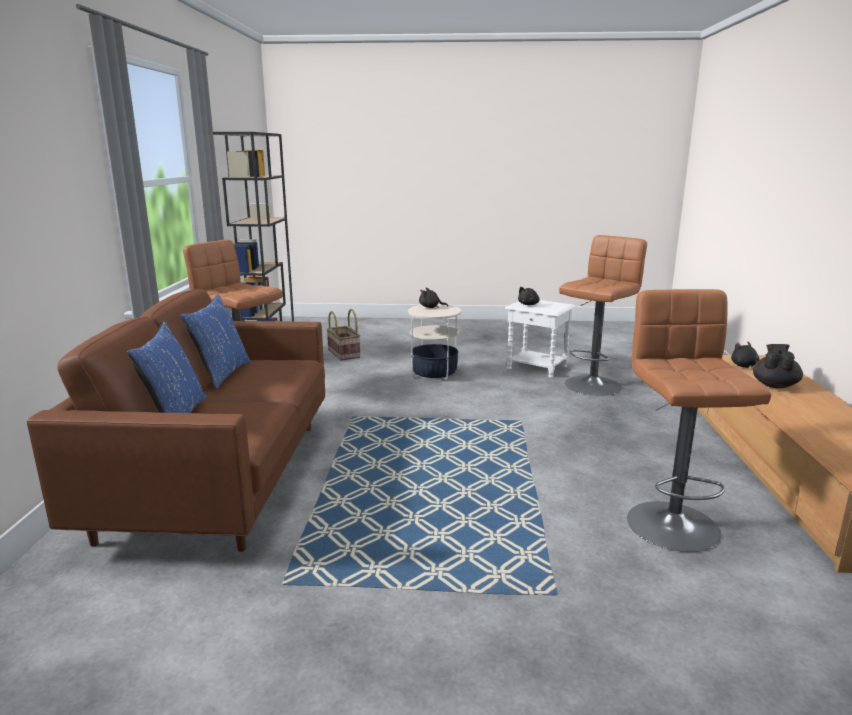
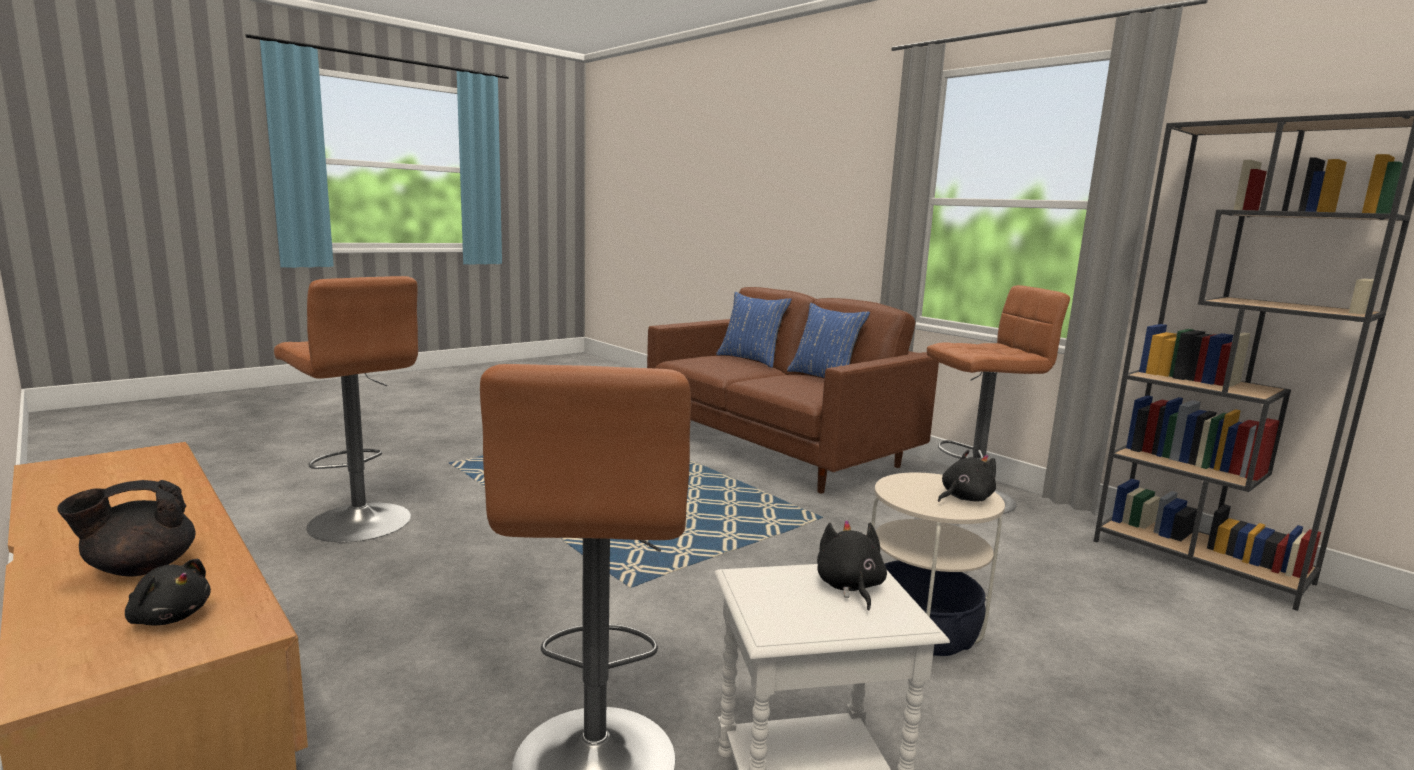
camera: 135 degrees right, 5 degrees down
basket [327,309,360,360] -> none
black teapot [753,344,803,388] -> black teapot turned 75 degrees clockwise [57,480,196,576]

